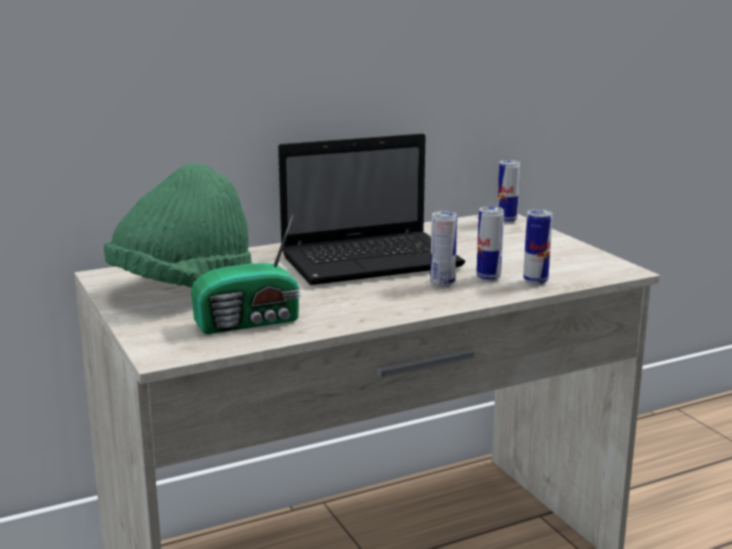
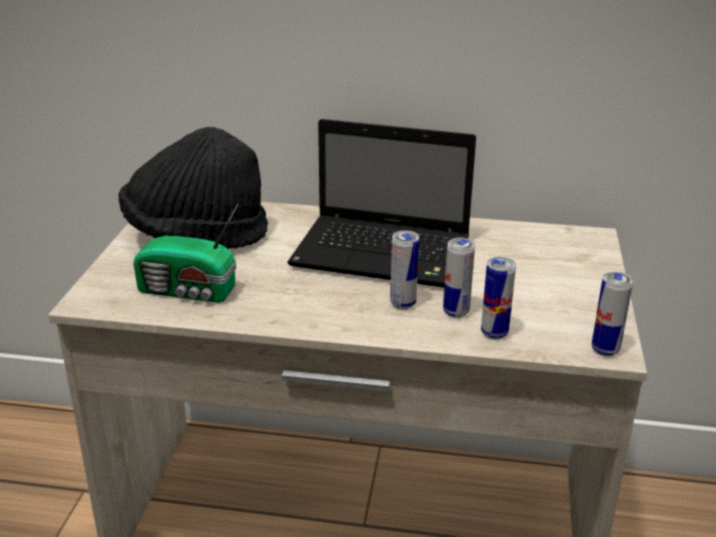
camera: 35 degrees right, 10 degrees up
green hat [104,163,252,288] -> black hat [118,127,268,249]
can [497,160,520,223] -> can moved to [592,272,633,356]

